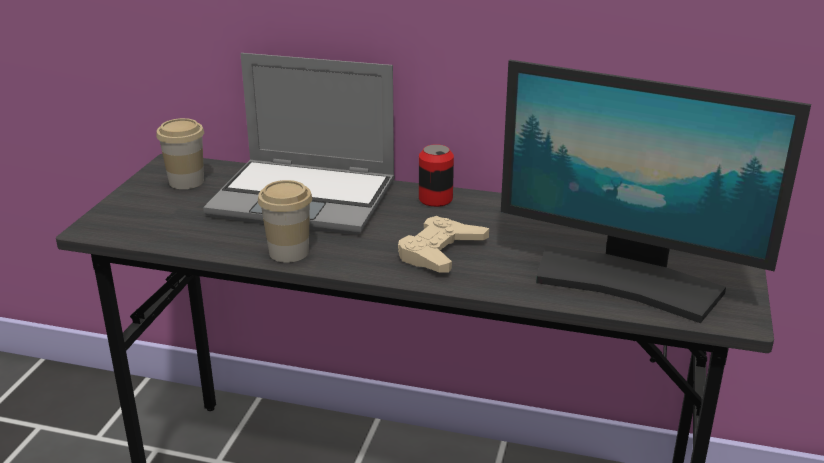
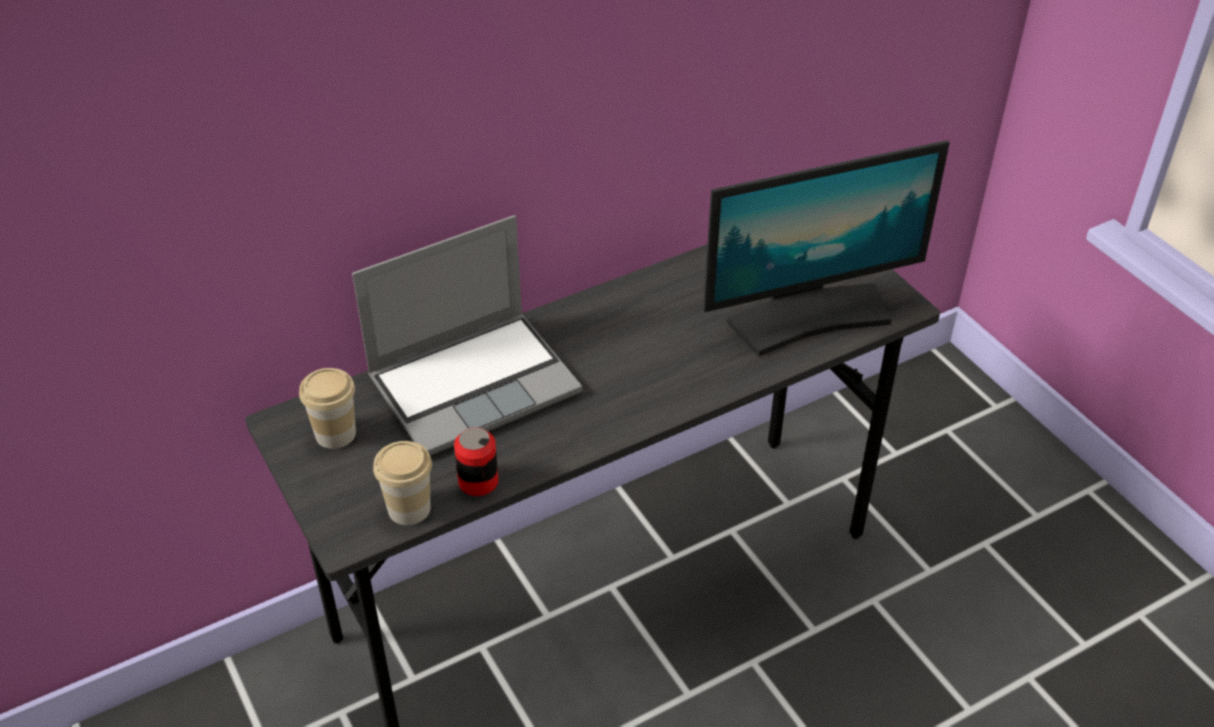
camera: 45 degrees left, 15 degrees up
cup [258,180,312,263] -> cup moved to [373,441,432,525]
beige game controller [398,216,489,272] -> none
can [419,144,454,207] -> can moved to [454,427,499,496]

